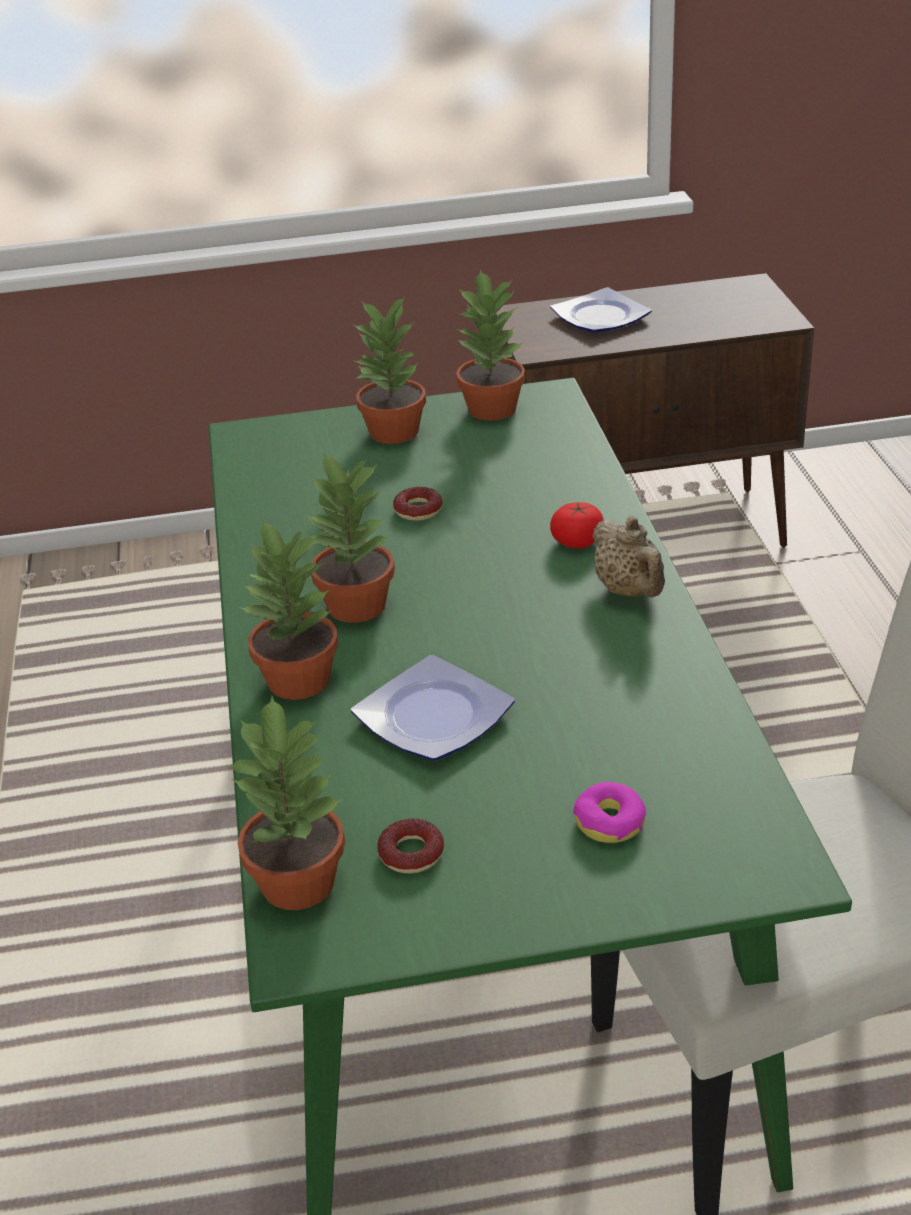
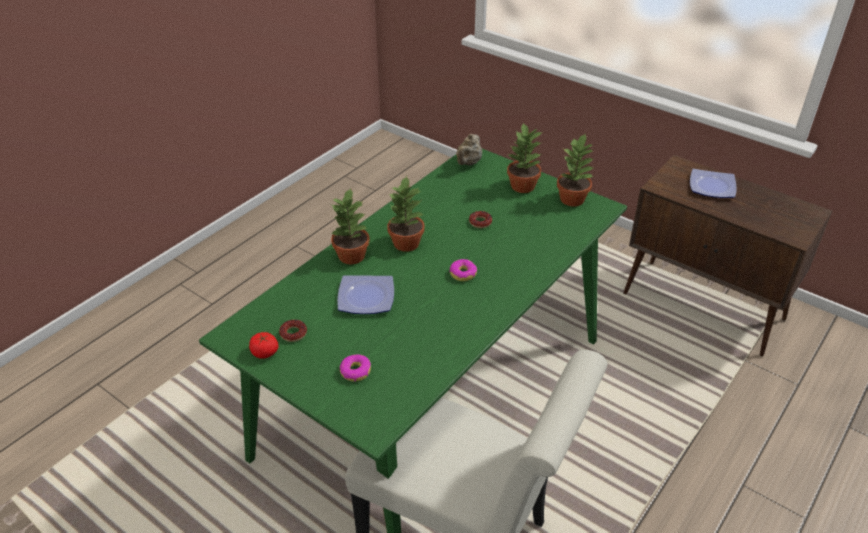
camera: 45 degrees right, 5 degrees up
potted plant [226,696,345,910] -> none
tomato [550,502,604,548] -> tomato moved to [249,332,279,359]
beige teapot [592,516,665,597] -> beige teapot moved to [456,134,482,165]
none -> donut [449,259,477,281]

